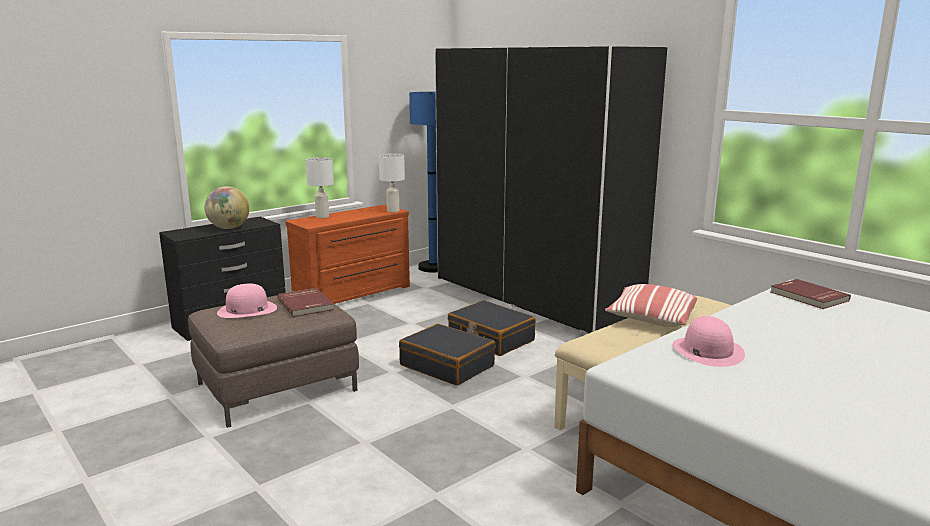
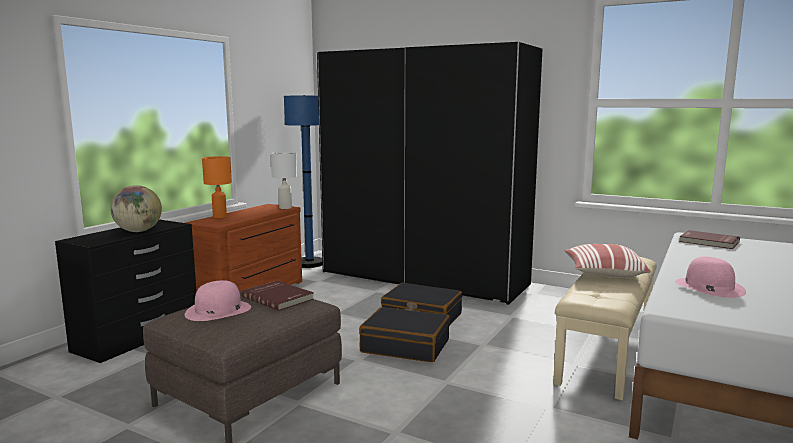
camera: 20 degrees left, 5 degrees down
white table lamp [306,157,334,218] -> orange table lamp [202,156,232,218]

